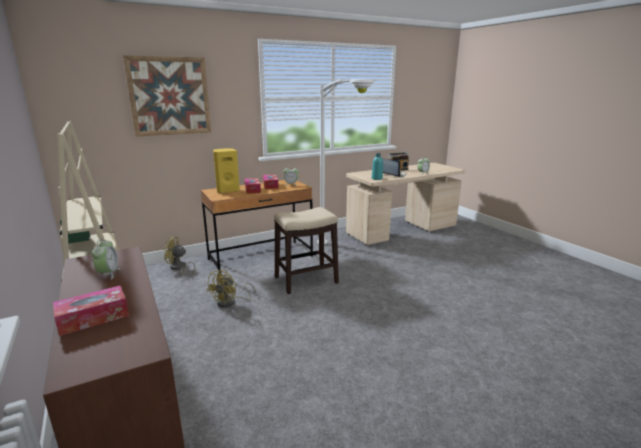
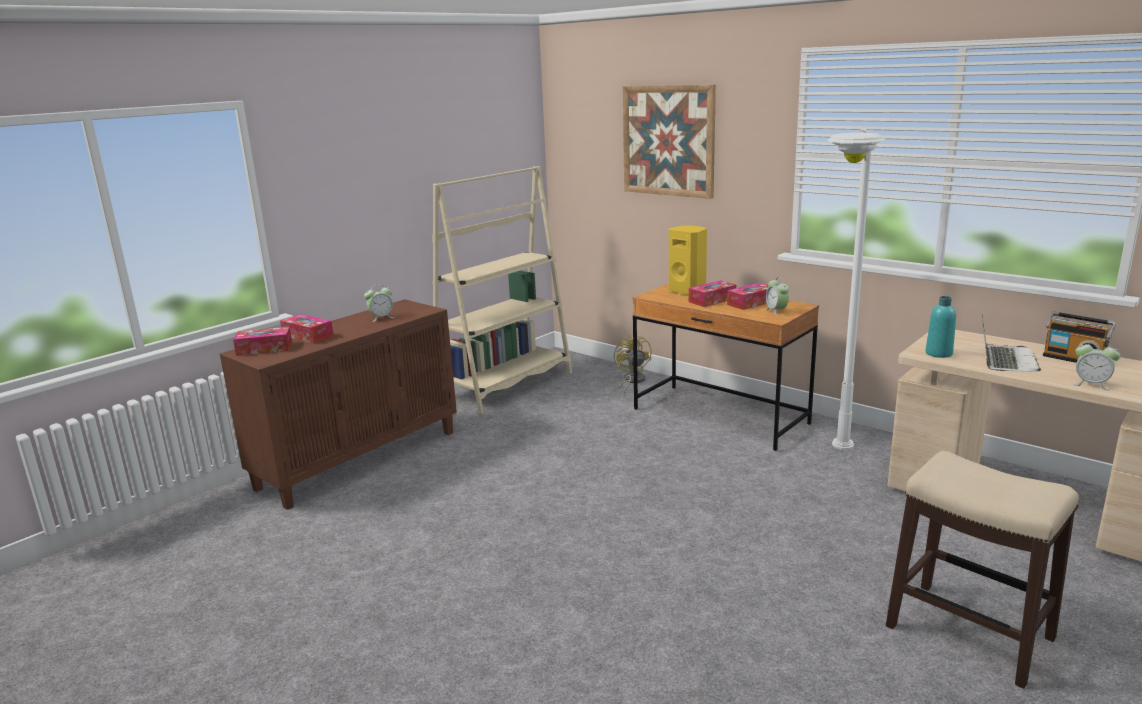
camera: 70 degrees right, 0 degrees up
yellow fan [207,269,256,308] -> none
stool [274,207,339,294] -> stool moved to [886,451,1079,689]
none -> tissue box [233,327,292,356]

